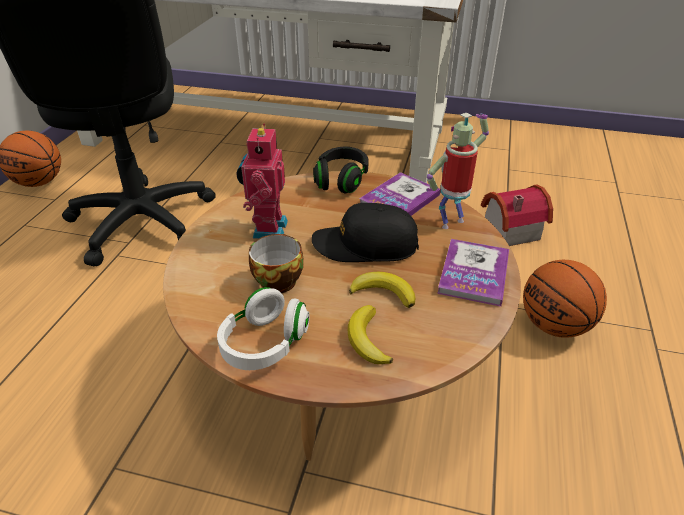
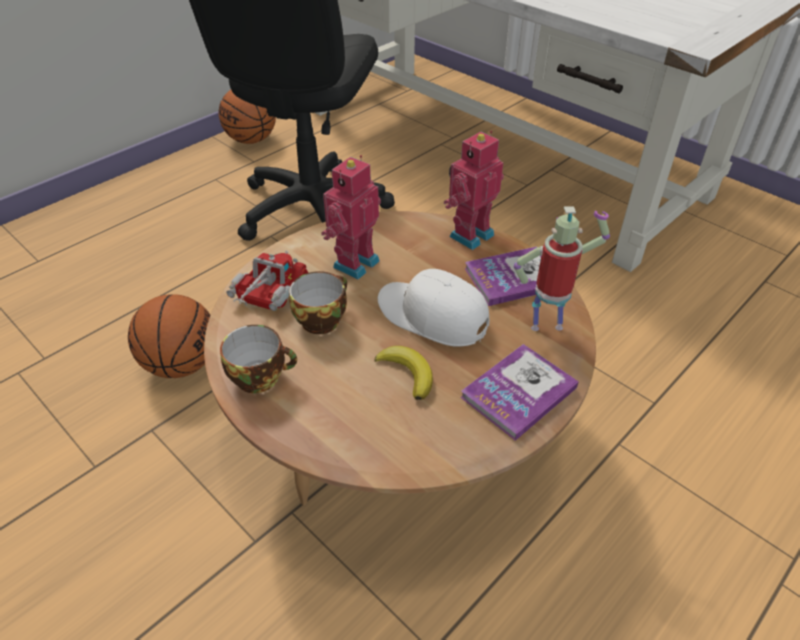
camera: 30 degrees right, 5 degrees up
white headphones [217,287,309,370] -> cup [220,325,297,393]
black cap [312,203,419,262] -> white cap [378,269,490,347]
black headphones [313,147,369,193] -> toy robot [444,130,504,250]
banana [348,305,393,364] -> none
toy house [481,184,553,246] -> none
basketball [523,260,607,338] -> basketball moved to [128,294,210,378]
none -> toy truck [226,251,308,311]

